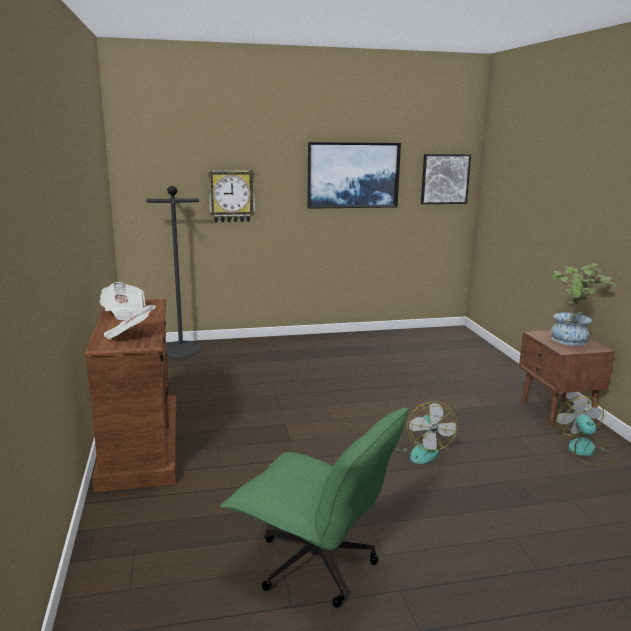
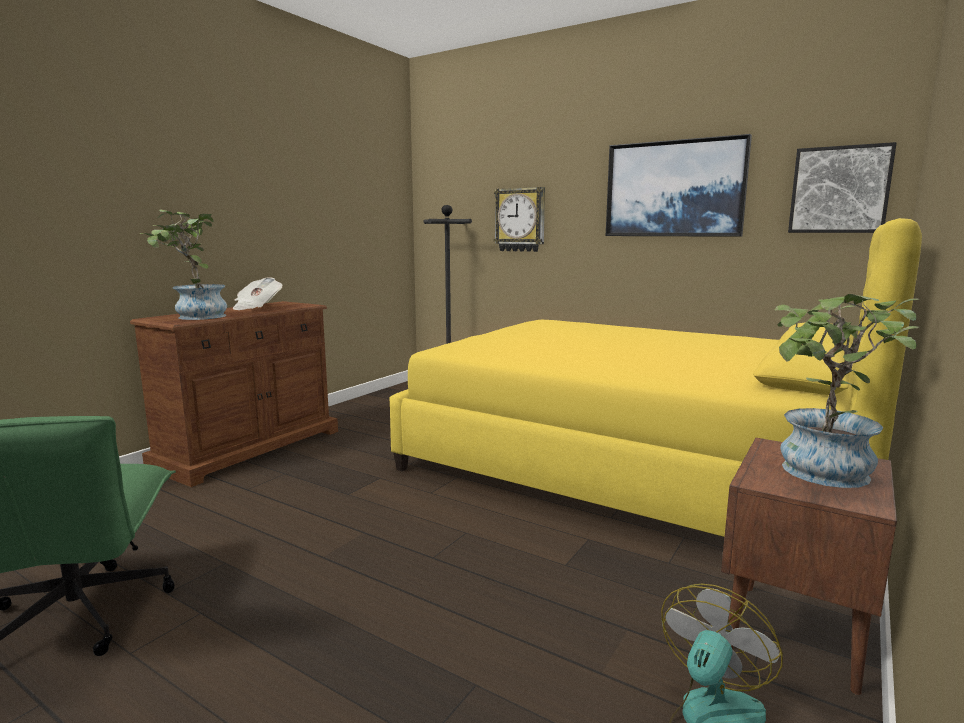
camera: 45 degrees right, 5 degrees down
newspaper [103,305,156,340] -> potted plant [140,209,227,320]
fan [395,401,458,464] -> none
none -> yellow bed [389,218,922,537]

